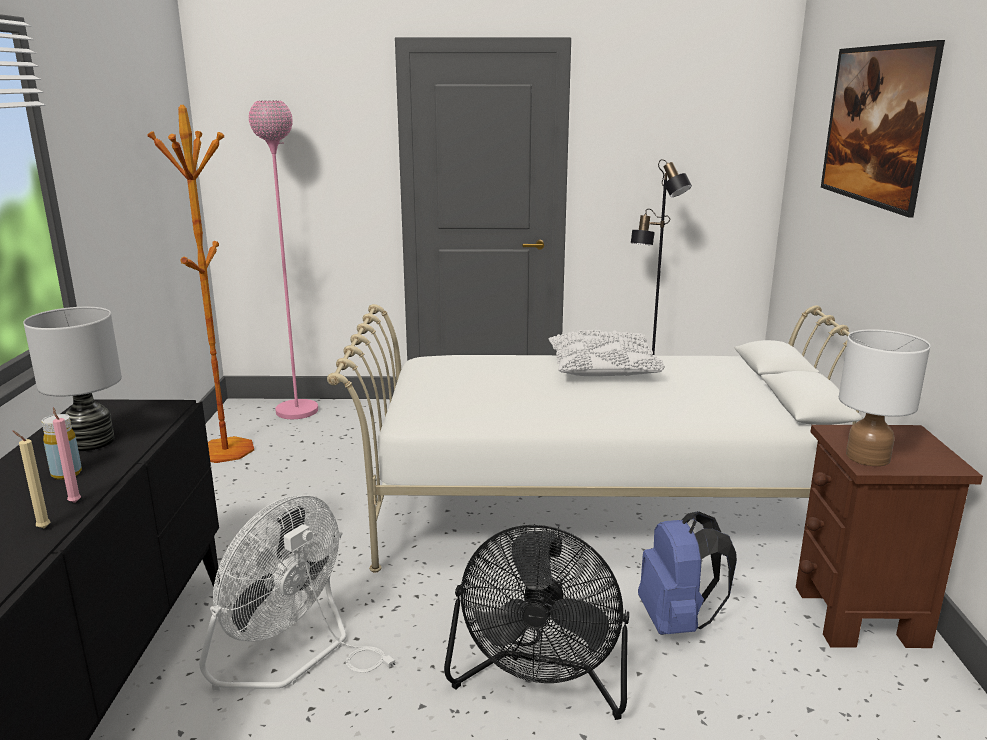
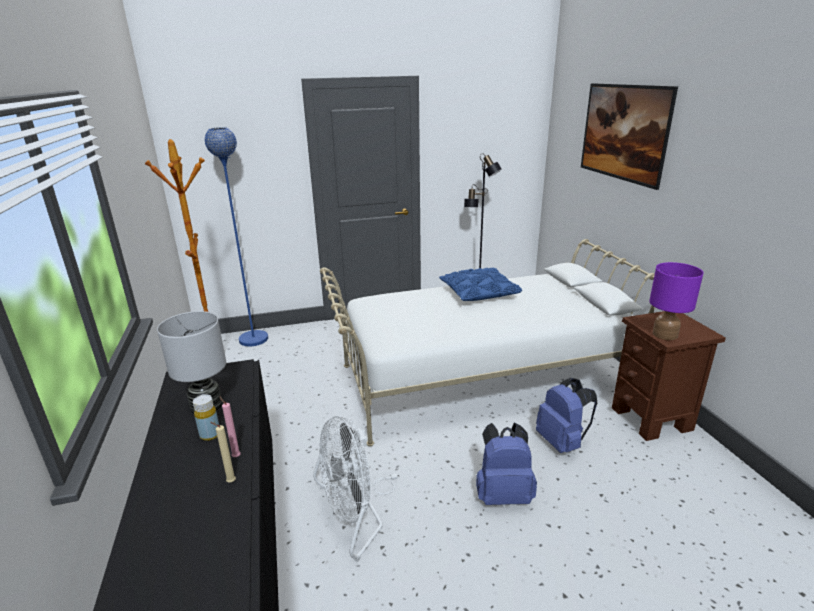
camera: 15 degrees left, 5 degrees up
white fan [199,495,395,691] -> white fan turned 45 degrees counterclockwise [313,416,399,562]
pink floor lamp [249,101,318,419] -> blue floor lamp [205,127,268,346]
black fan [444,524,629,720] -> blue backpack [476,423,537,505]
white pillow [549,330,665,376] -> blue pillow [439,267,522,301]
white table lamp [839,329,930,466] -> purple table lamp [649,262,704,340]

